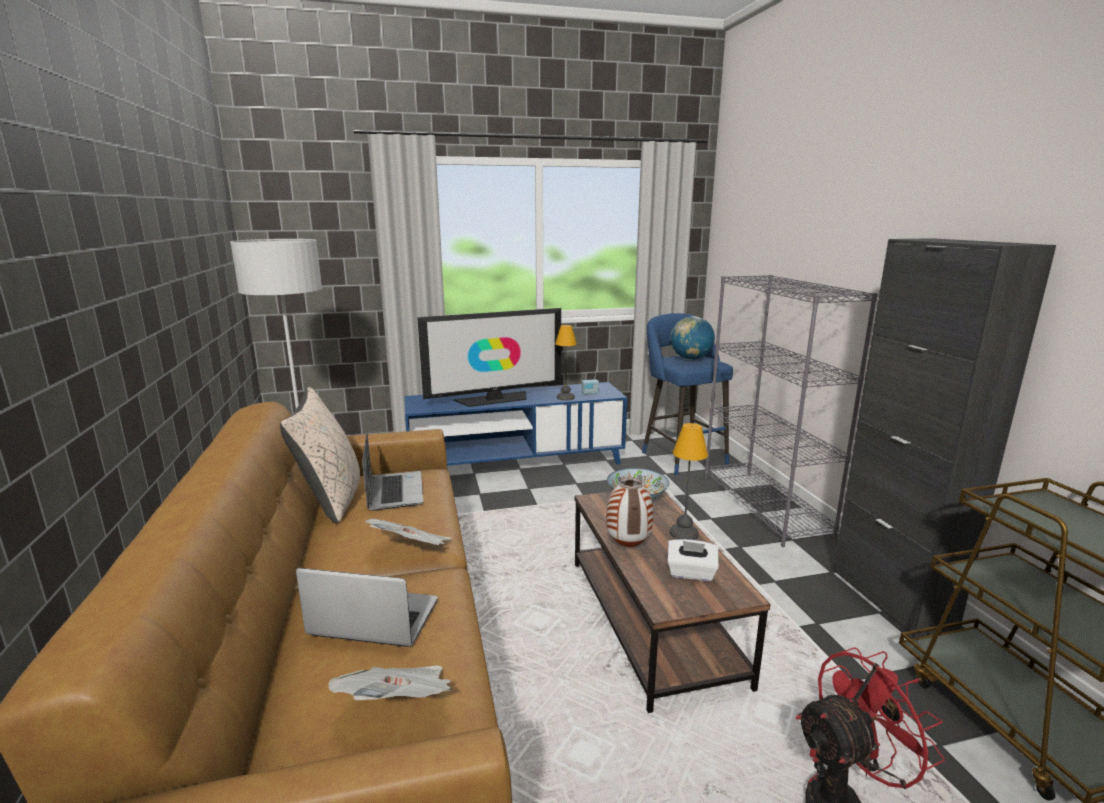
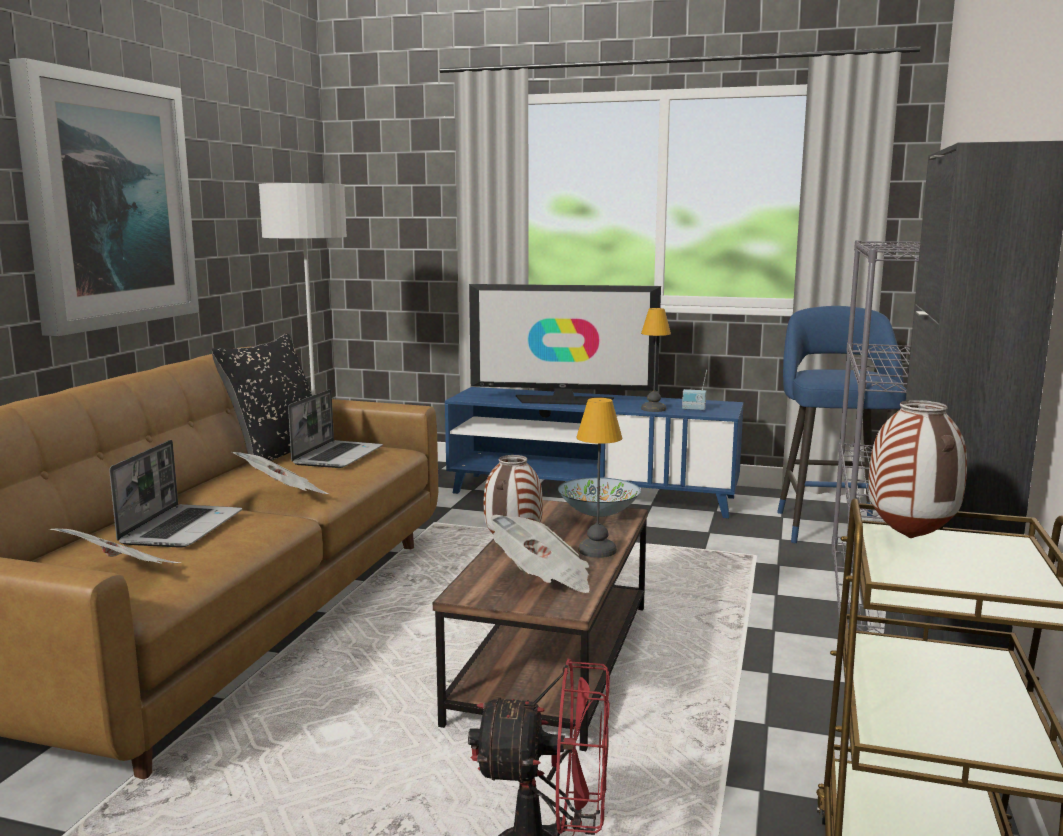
camera: 30 degrees right, 5 degrees down
beige pillow [280,387,360,524] -> black pillow [212,333,312,461]
laptop [296,568,438,647] -> laptop turned 60 degrees clockwise [109,440,242,548]
white tissue box [667,539,719,581] -> newspaper [491,515,590,593]
globe [671,316,715,360] -> none
none -> picture [9,58,199,336]
none -> vase [868,400,967,538]

